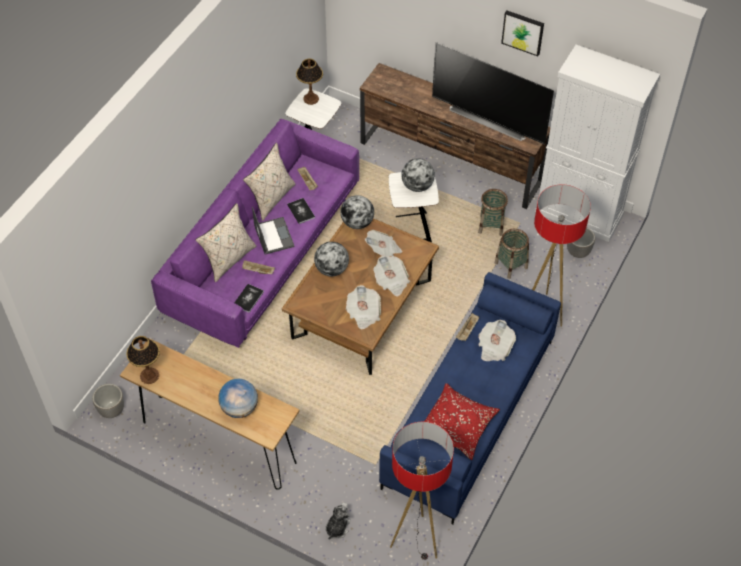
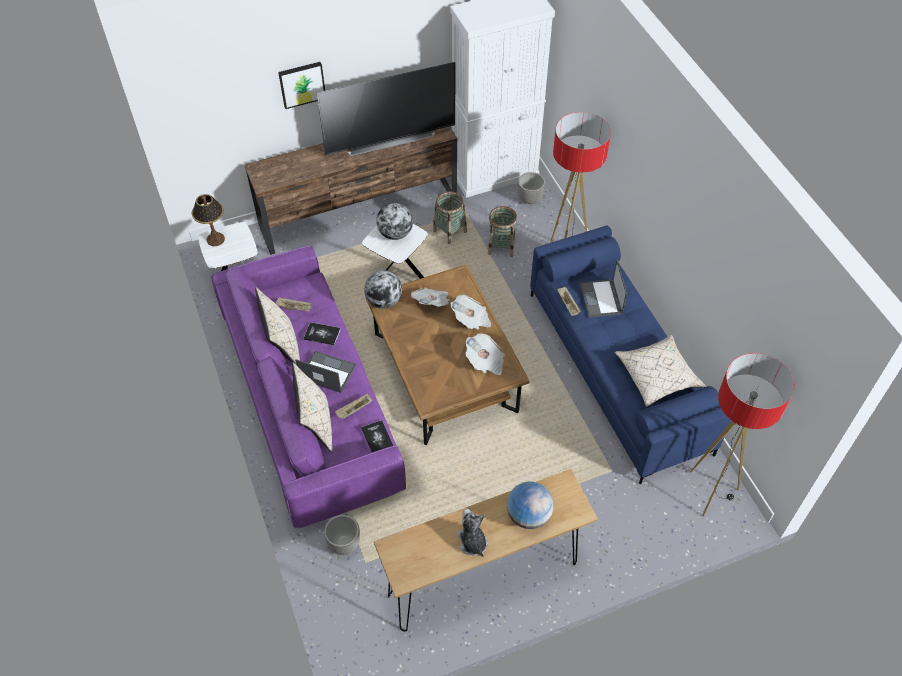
camera: 50 degrees left, 0 degrees up
planter [92,384,124,418] -> planter moved to [324,515,360,555]
table lamp [126,336,160,384] -> none
globe [314,242,349,276] -> none
plush toy [325,502,351,539] -> plush toy moved to [456,509,488,557]
red pillow [424,383,500,460] -> beige pillow [615,335,706,407]
newspaper [478,320,516,361] -> laptop [580,260,627,318]
picture [501,10,544,56] -> picture moved to [278,62,325,109]

